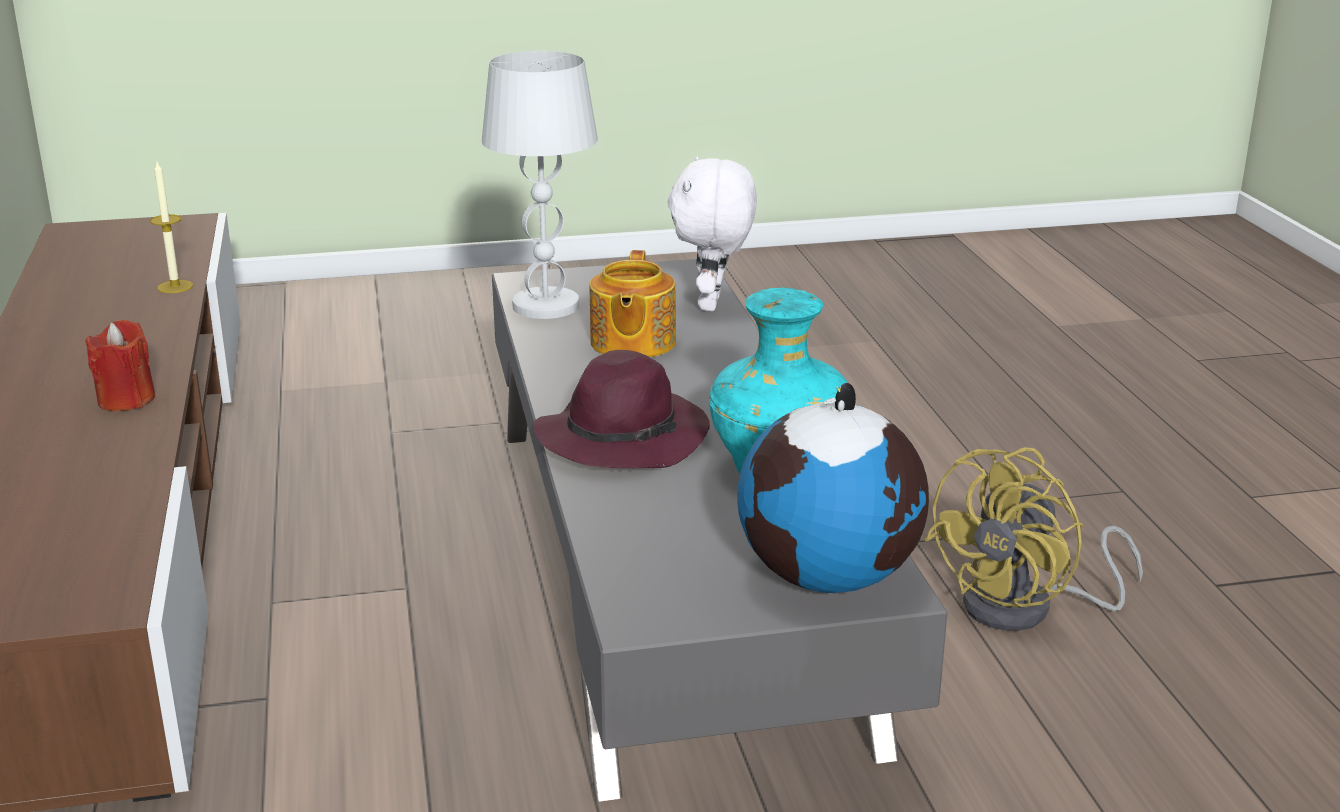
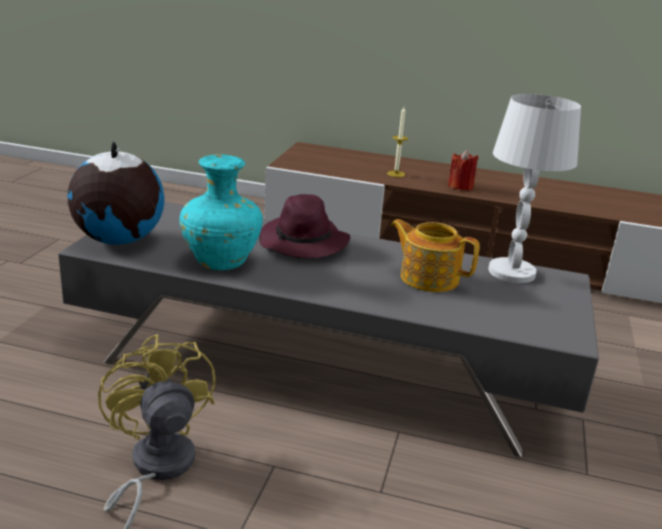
camera: 115 degrees right, 0 degrees up
candle [150,162,193,293] -> candle moved to [387,107,408,177]
white plush toy [668,156,757,311] -> none

